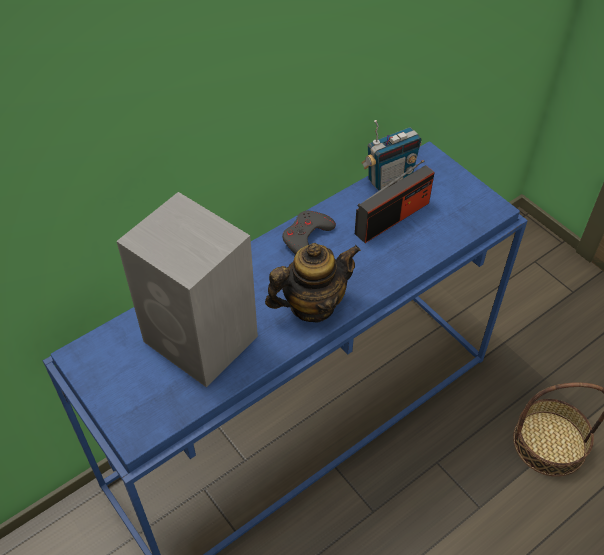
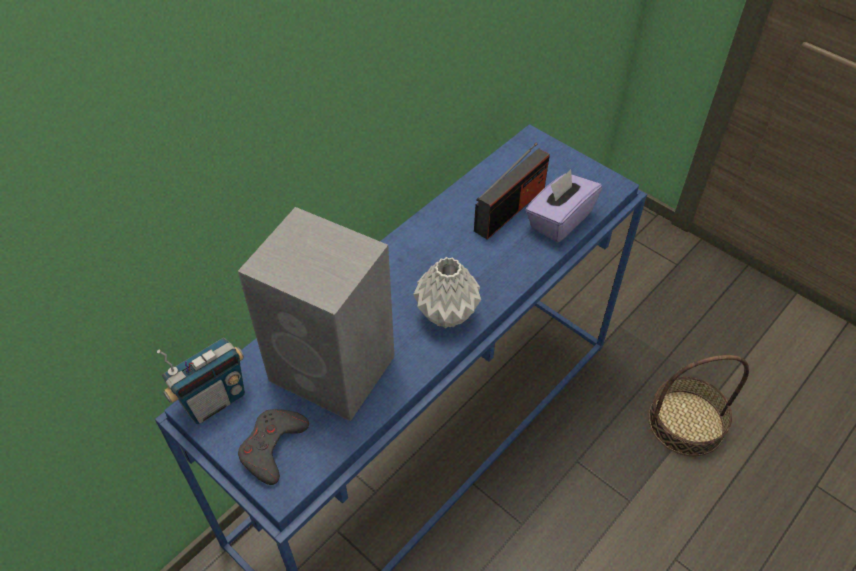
camera: 10 degrees left, 0 degrees up
teapot [265,243,361,322] -> grey vase [413,257,481,328]
grey game controller [282,211,336,255] -> grey game controller moved to [238,409,309,485]
radio [361,120,422,190] -> radio moved to [157,338,245,424]
none -> purple tissue box [526,170,602,243]

